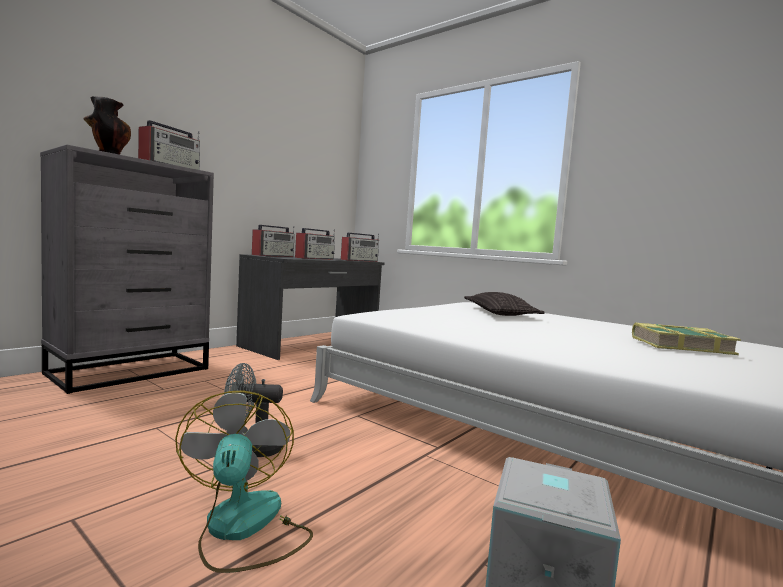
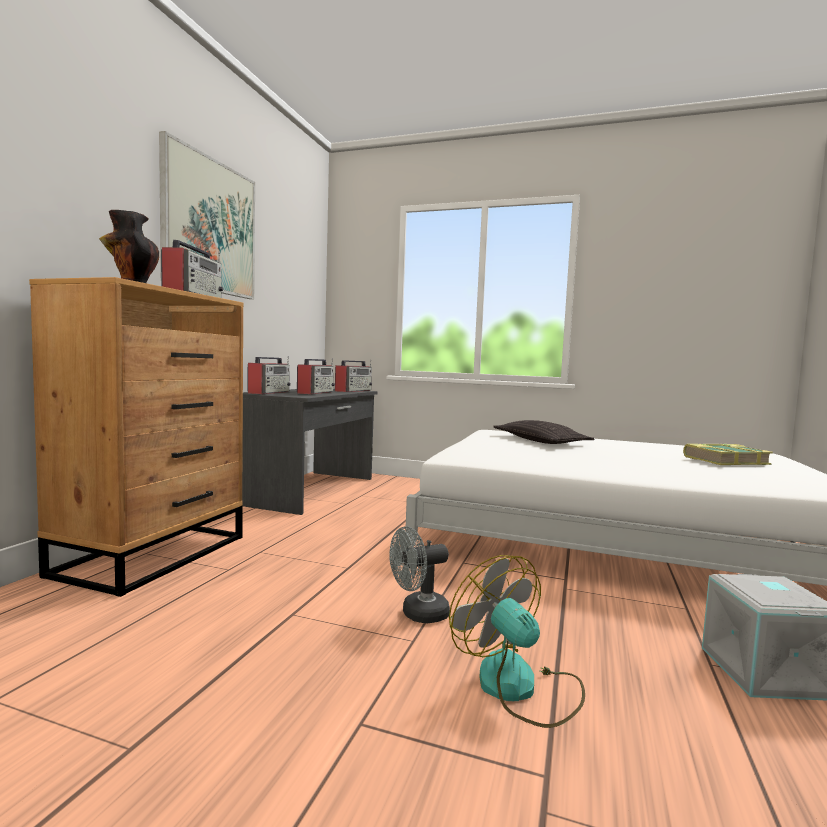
camera: 20 degrees left, 0 degrees up
grey dresser [40,145,214,394] -> brown dresser [29,277,244,597]
none -> picture [159,131,255,299]

